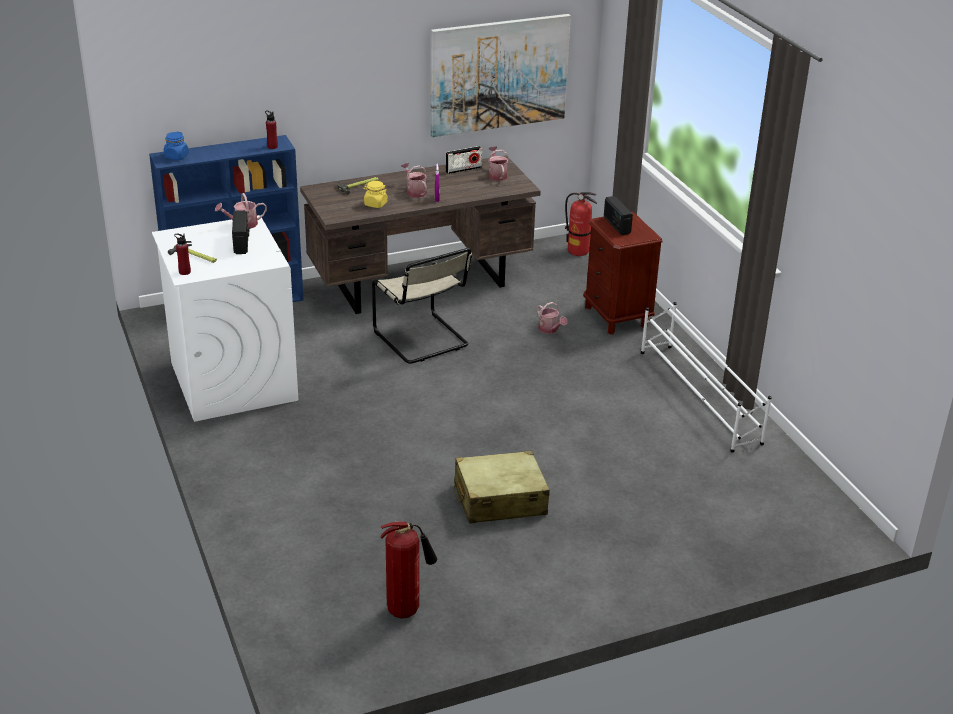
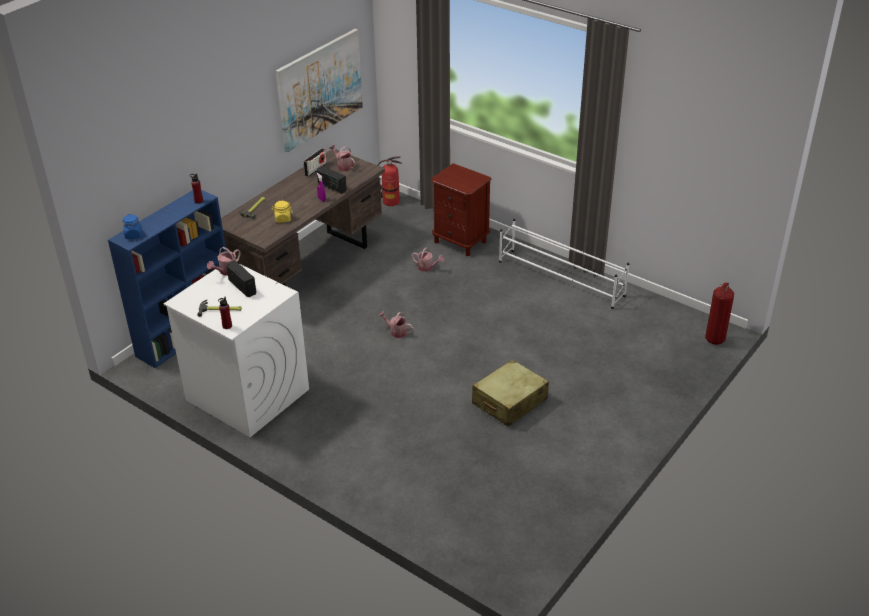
camera: 30 degrees left, 5 degrees up
beige chair [372,248,472,364] -> none
fire extinguisher [380,521,437,618] -> fire extinguisher moved to [705,283,734,345]
watering can [401,163,427,198] -> watering can moved to [378,311,413,338]
radio [604,196,633,235] -> radio moved to [317,166,347,194]

